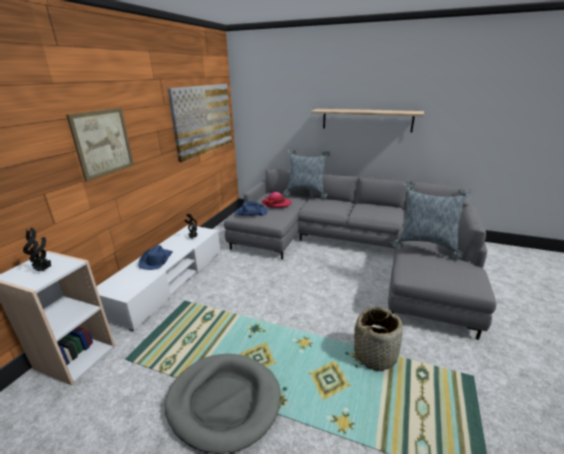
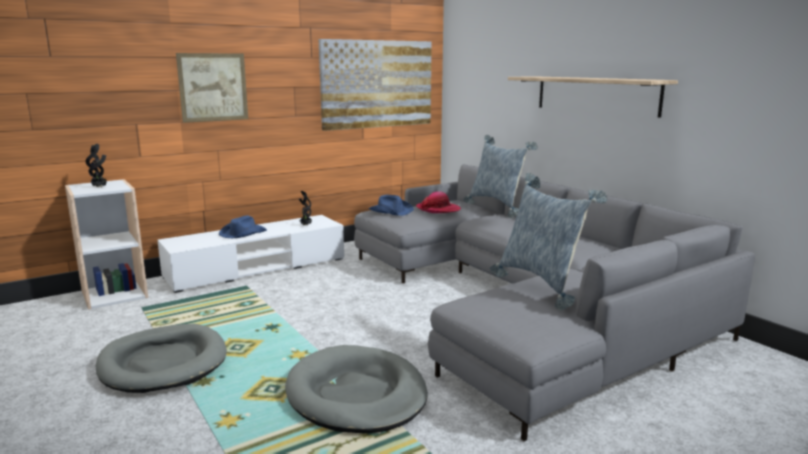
camera: 35 degrees right, 10 degrees down
basket [354,307,403,371] -> grey dog bed [285,345,428,433]

